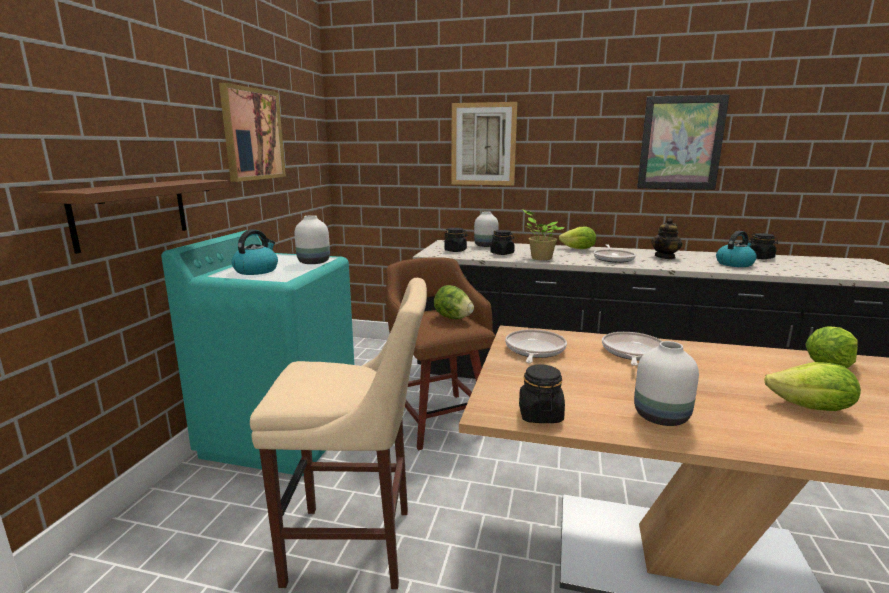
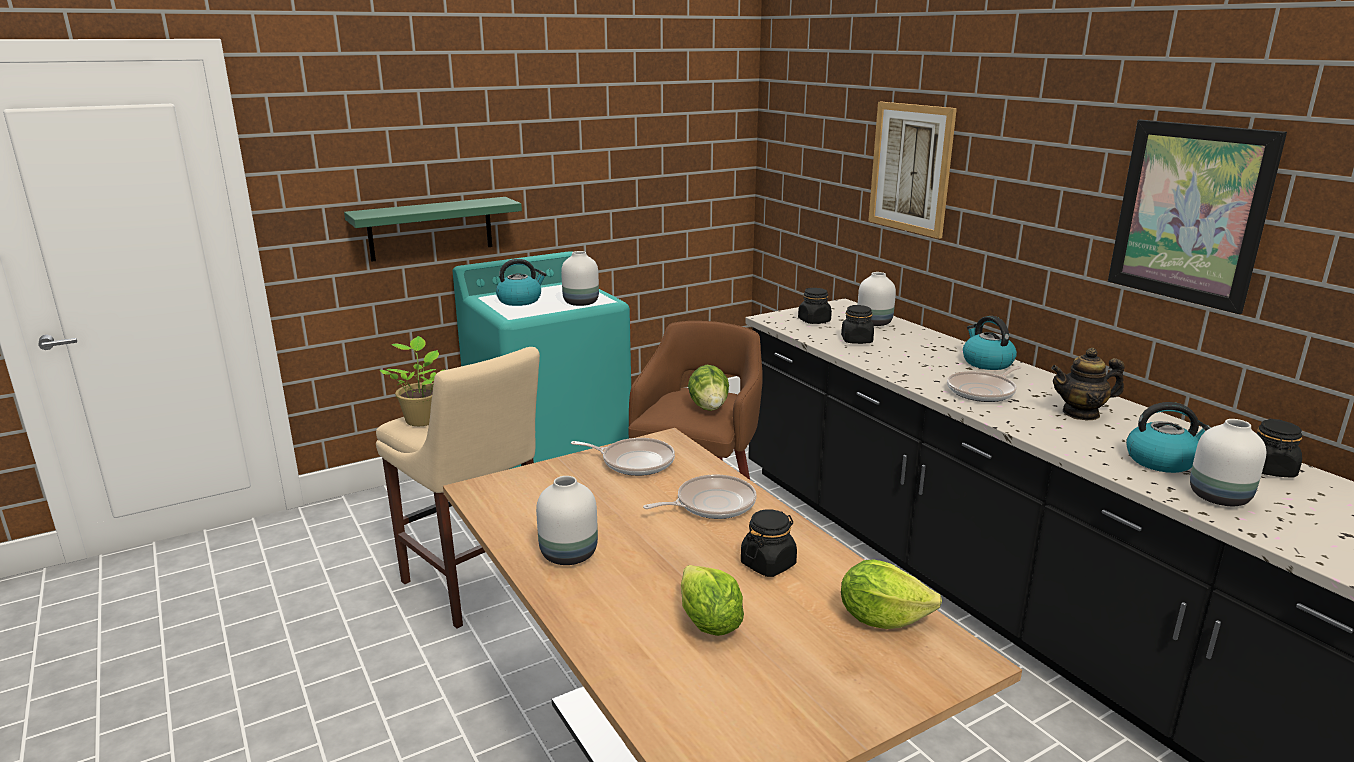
camera: 45 degrees right, 5 degrees up
brown shelf [38,179,229,254] -> green shelf [344,197,522,262]
picture [219,83,286,182] -> none
frying pan [505,329,567,363] -> frying pan turned 45 degrees clockwise [571,438,675,476]
black jar [519,364,565,423] -> black jar moved to [741,509,797,577]
potted plant [522,209,565,260] -> potted plant moved to [380,336,445,426]
lettuce [559,227,596,249] -> kettle [963,316,1017,370]
none -> white vase [1190,419,1266,506]

